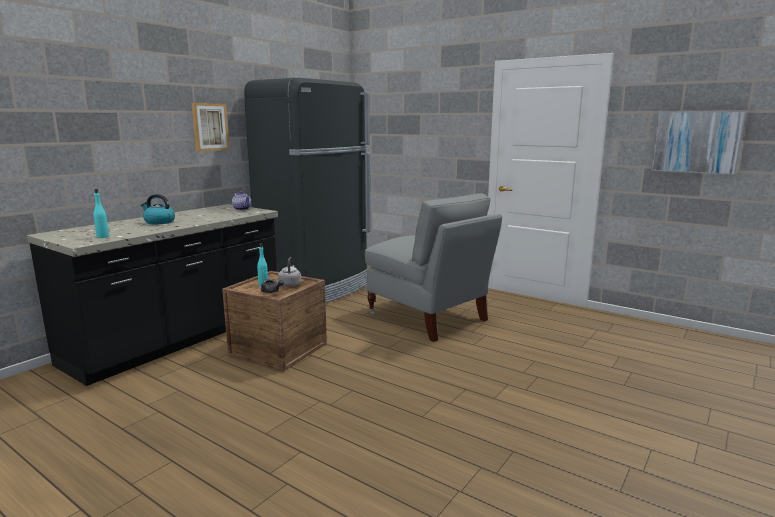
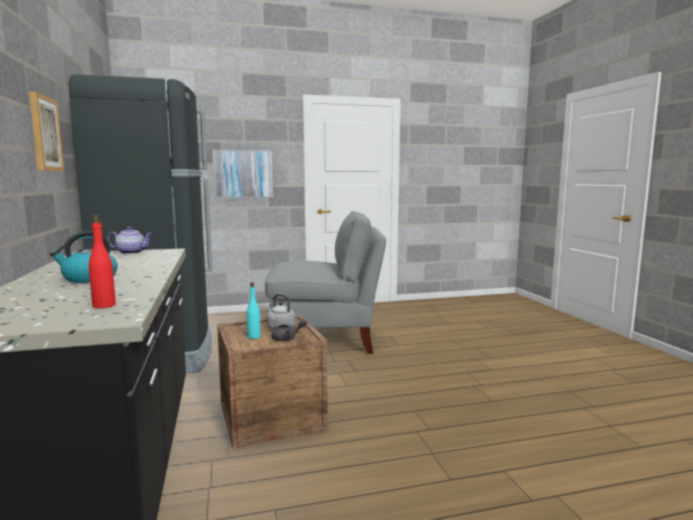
camera: 50 degrees left, 5 degrees down
turquoise bottle [94,189,109,238] -> red bottle [89,215,116,308]
picture [651,111,746,175] -> picture moved to [212,149,273,198]

